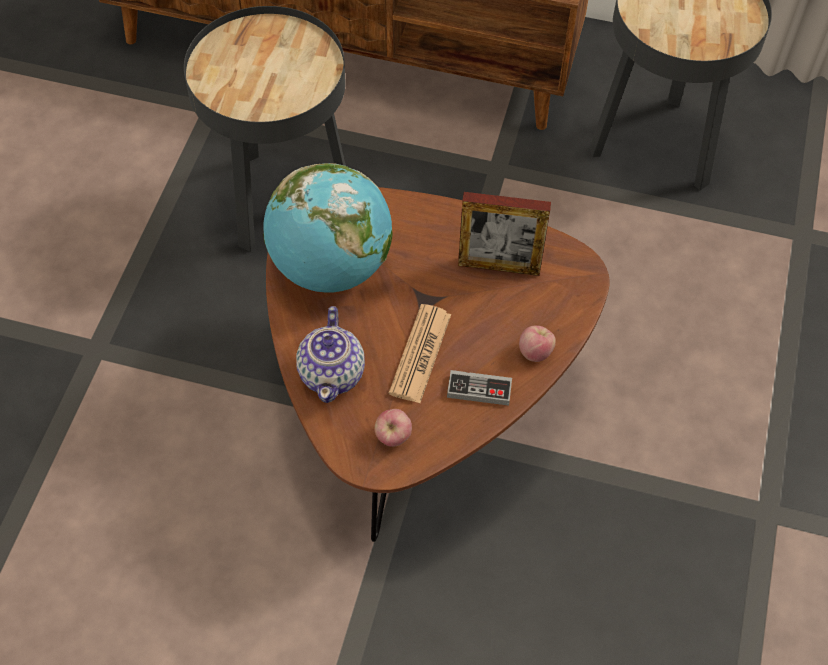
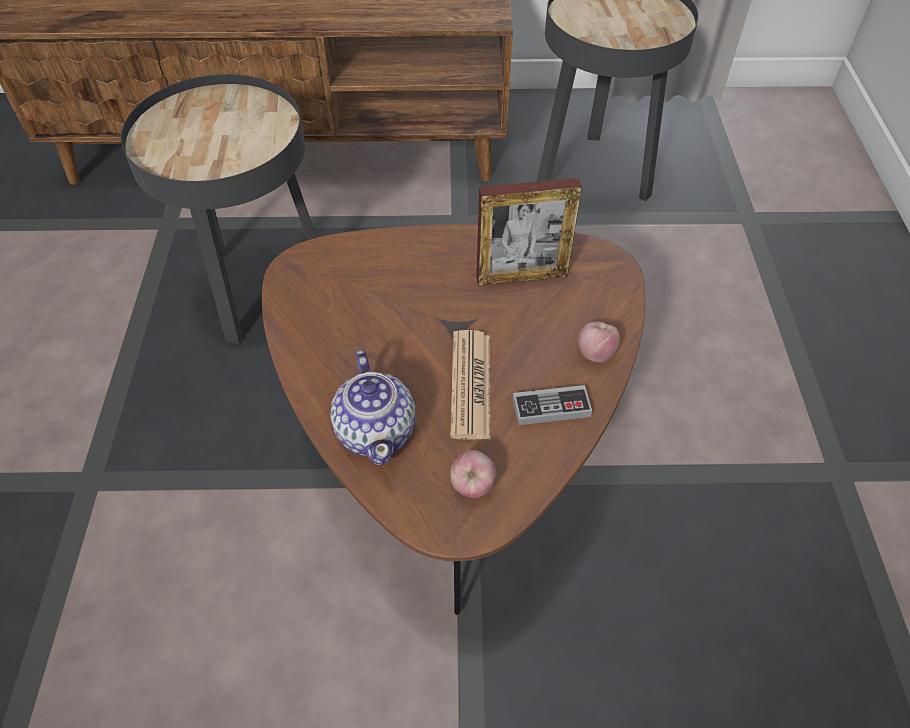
camera: 15 degrees left, 5 degrees down
globe [263,163,393,293] -> none

